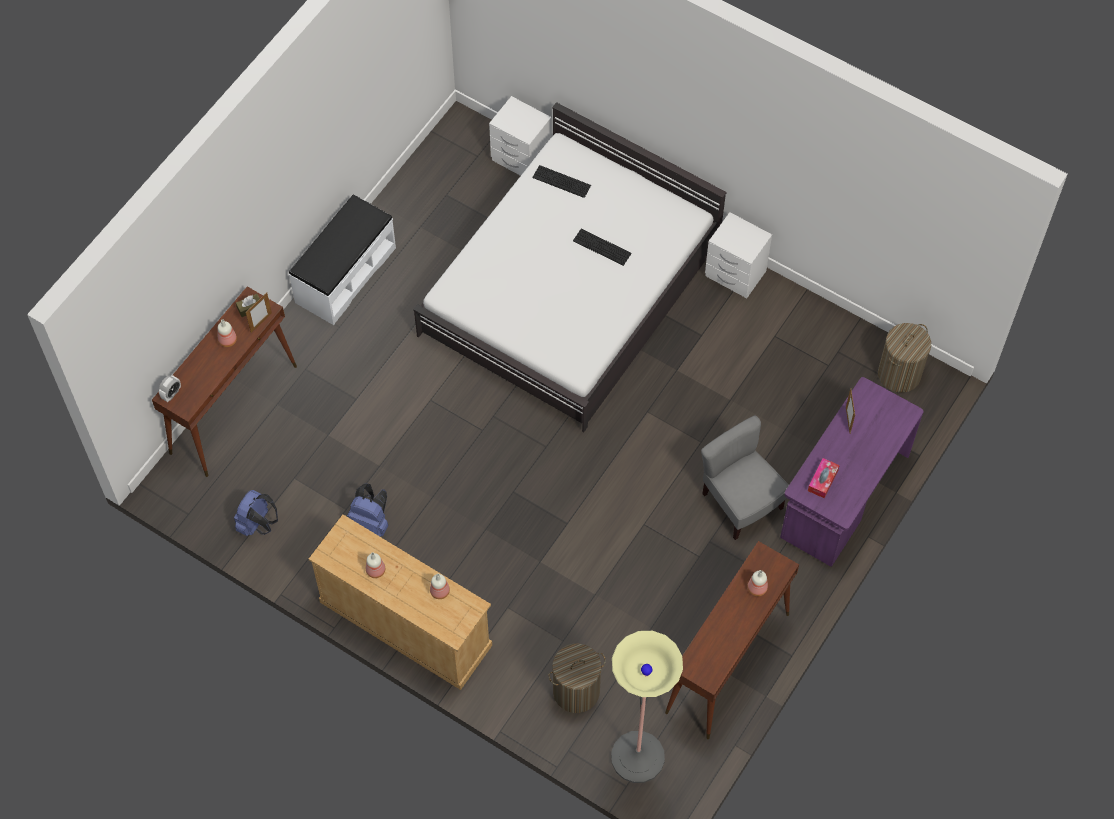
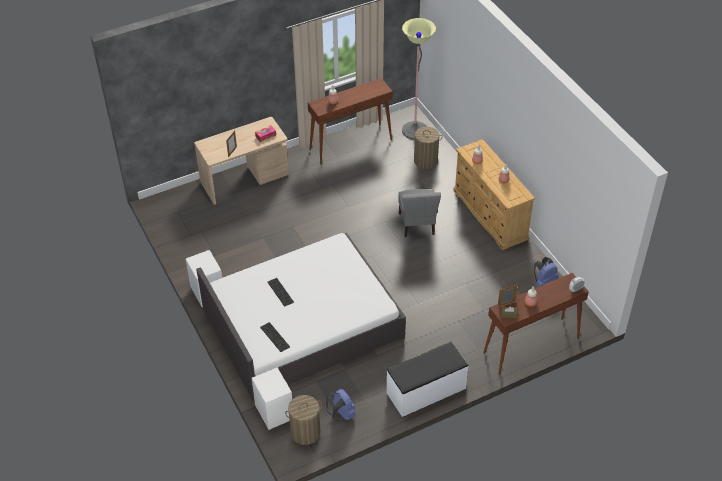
camera: 150 degrees left, 15 degrees down
blue backpack [347,483,388,536] -> blue backpack moved to [326,389,355,421]
grey chair [701,415,789,540] -> grey chair moved to [398,189,441,237]
purple desk [780,377,924,567] -> beige desk [194,117,289,205]
laundry basket [878,323,931,393] -> laundry basket moved to [285,395,322,445]

